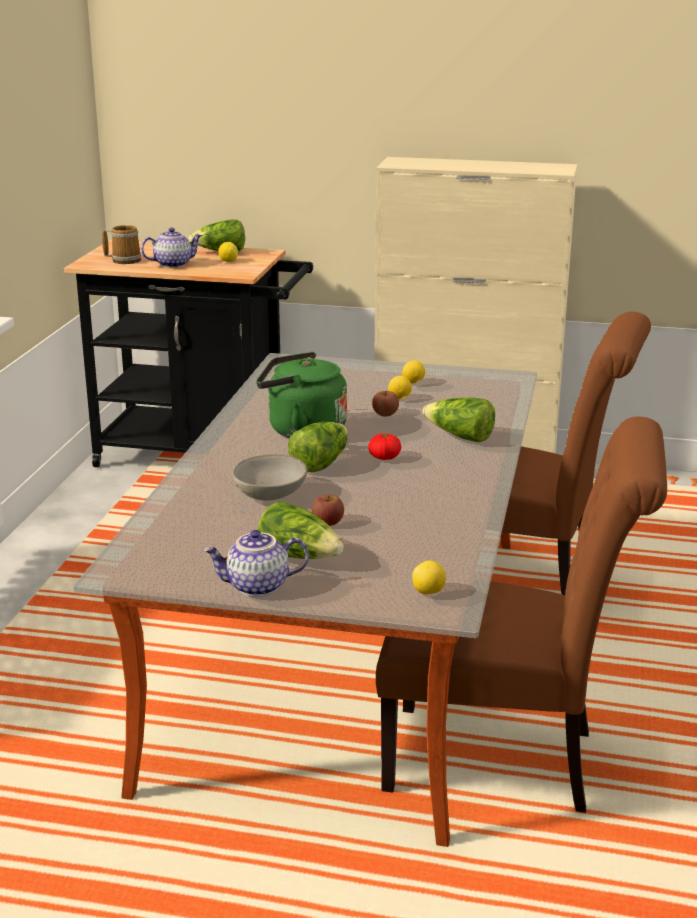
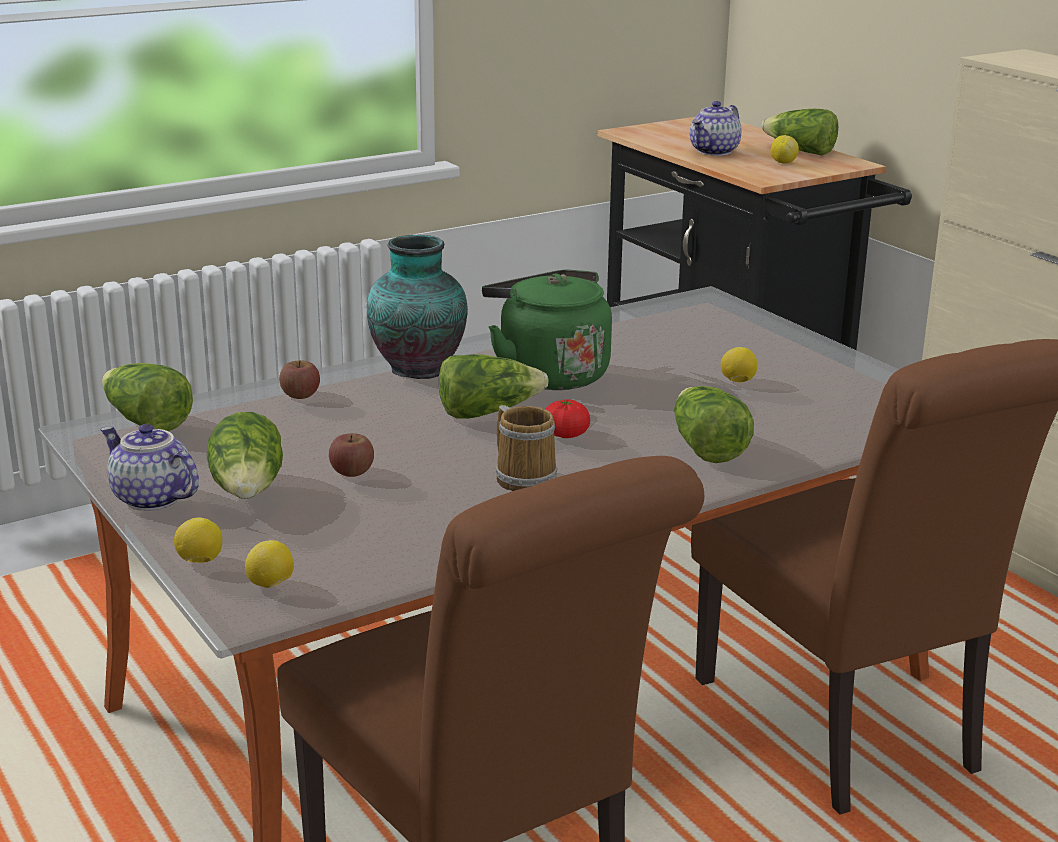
camera: 45 degrees right, 0 degrees up
mug [102,225,141,264] -> mug moved to [496,405,558,491]
teapot [141,228,202,268] -> teapot turned 105 degrees clockwise [690,101,741,156]
grey bowl [232,454,307,501] -> none
apple [372,391,399,416] -> apple moved to [279,360,320,399]
lemon [402,360,425,384] -> lemon moved to [174,517,222,563]
none -> lettuce [102,363,193,431]
none -> vase [367,235,468,379]

